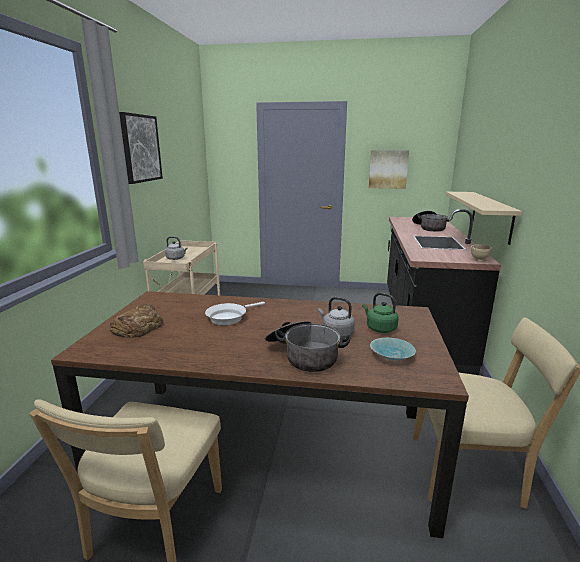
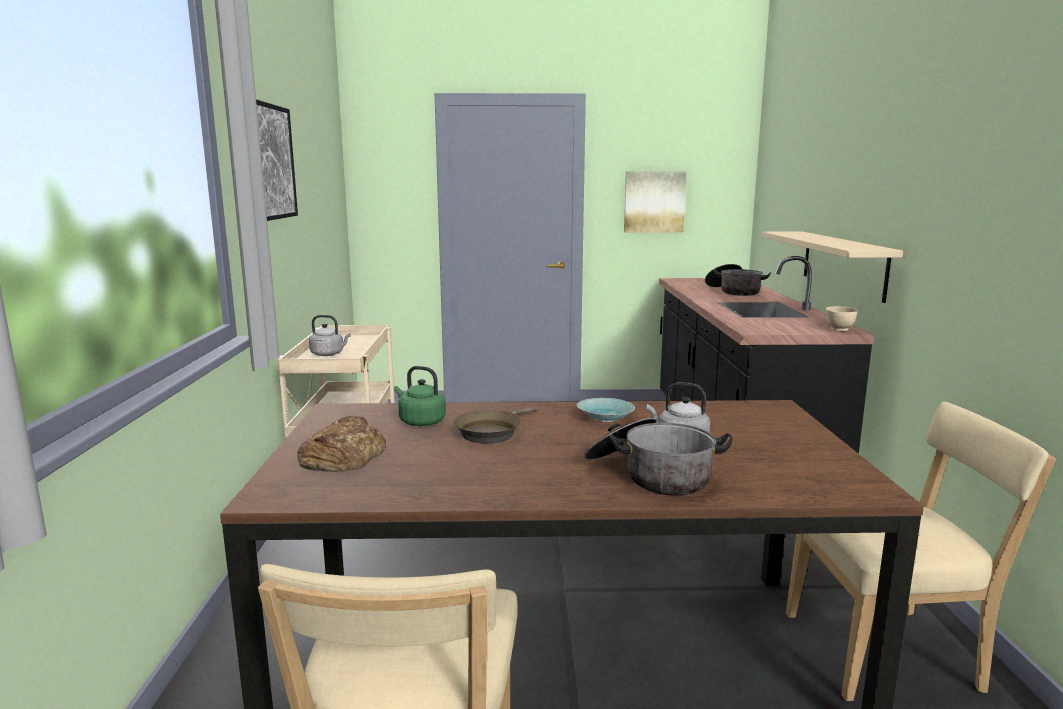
camera: 10 degrees left, 5 degrees down
white frying pan [205,302,265,325] -> brown frying pan [453,406,538,443]
green kettle [362,293,399,333] -> green kettle moved to [394,366,446,426]
turquoise bowl [370,338,416,361] -> turquoise bowl moved to [577,398,635,422]

